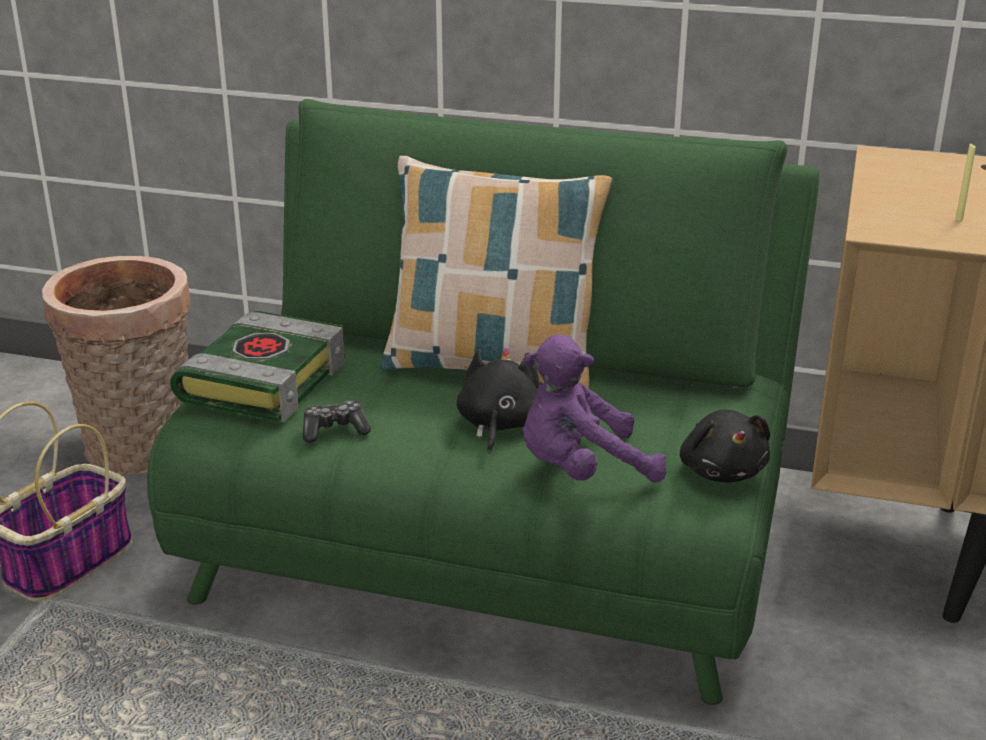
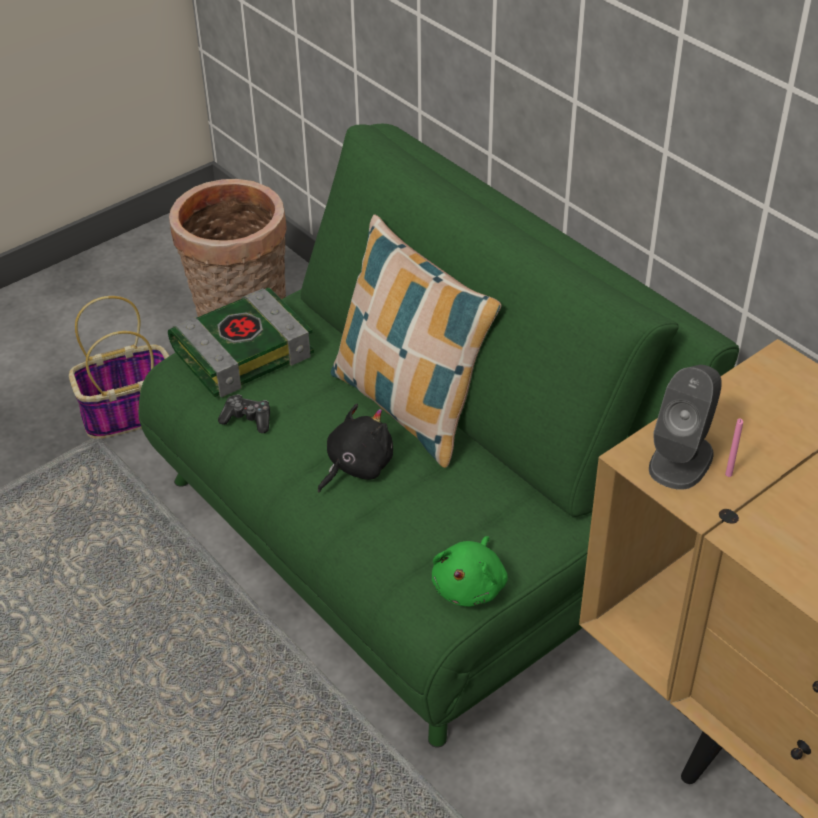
camera: 35 degrees right, 15 degrees up
purple plush toy [523,334,666,483] -> none
black plush toy [680,409,770,482] -> green plush toy [432,536,508,607]
yellow candle [956,144,976,221] -> pink candle [725,418,743,477]
none -> grey speaker [649,365,722,490]

